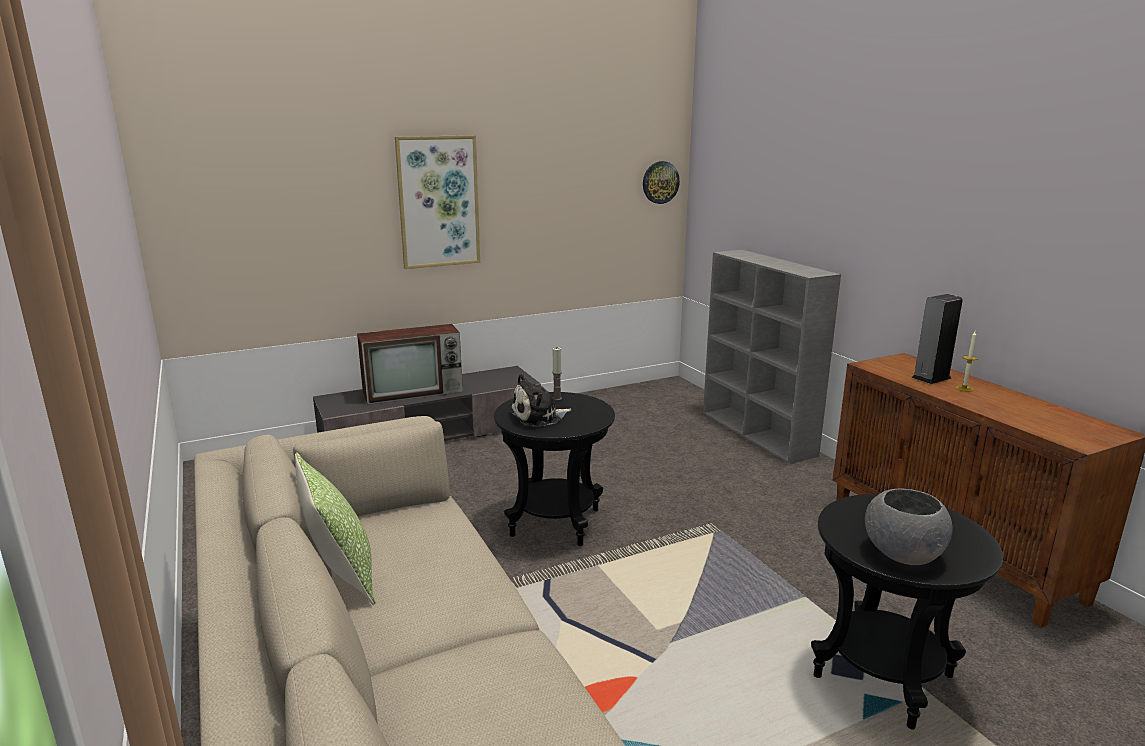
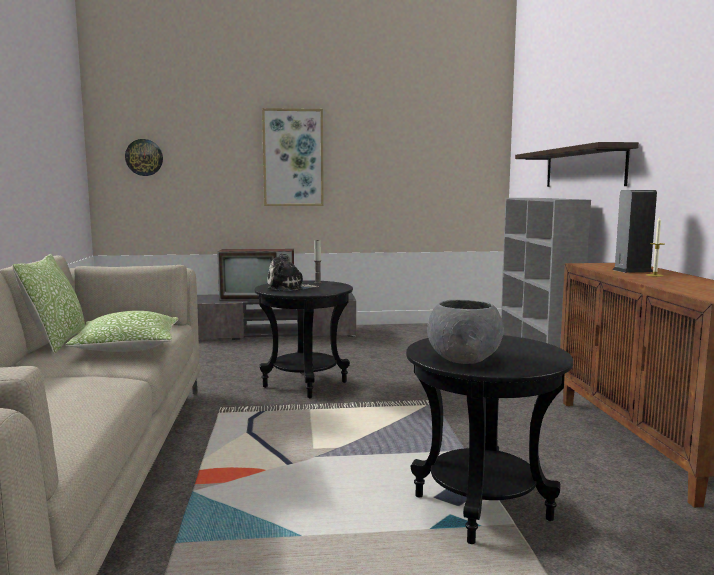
camera: 20 degrees right, 10 degrees down
wall clock [643,161,680,204] -> wall clock moved to [125,139,163,176]
none -> pillow [65,311,178,352]
none -> shelf [515,142,639,187]

